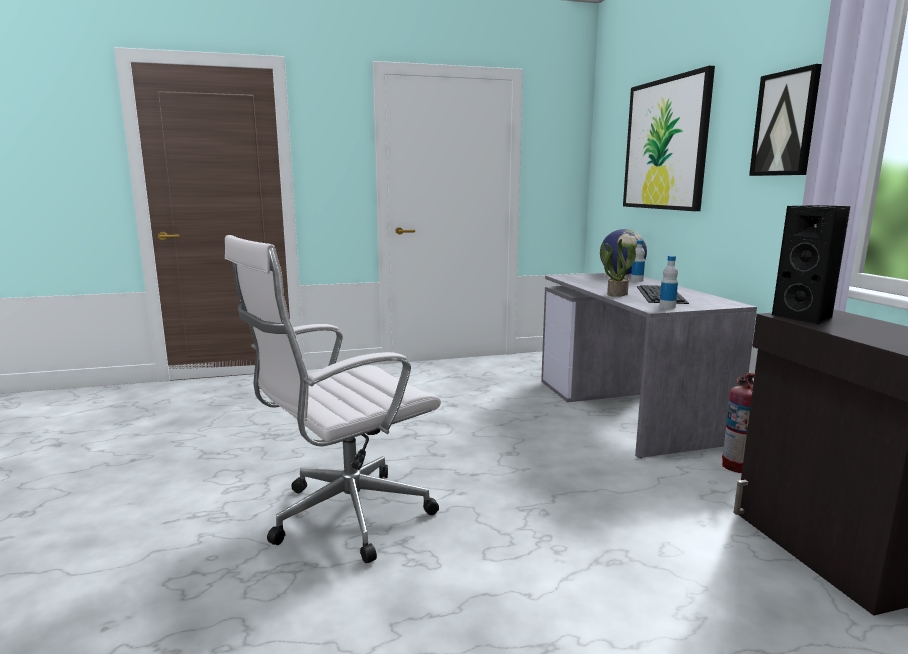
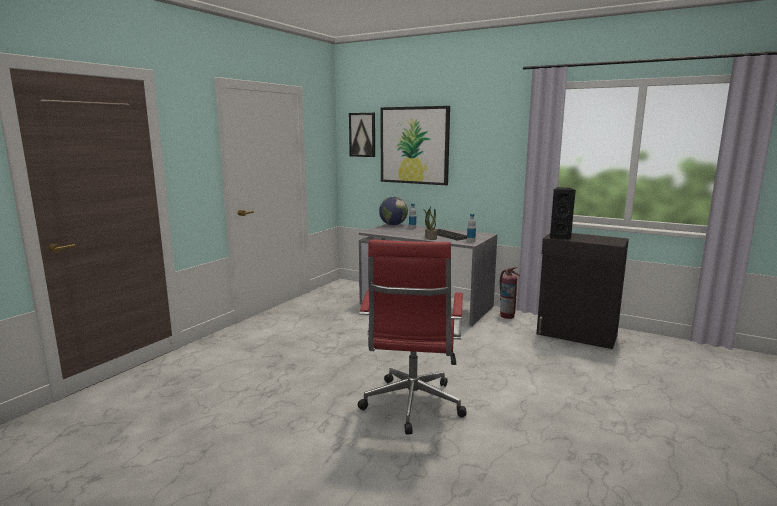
camera: 45 degrees left, 0 degrees up
white office chair [225,235,441,563] -> red office chair [358,240,467,435]
picture [749,64,822,176] -> picture moved to [349,113,375,157]

